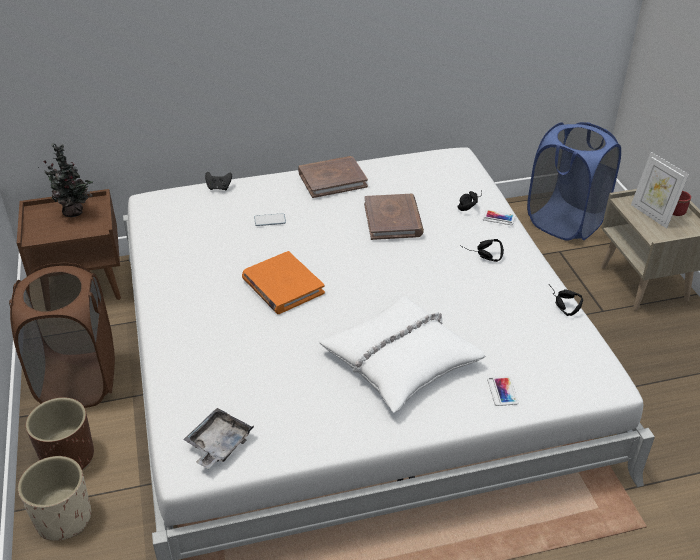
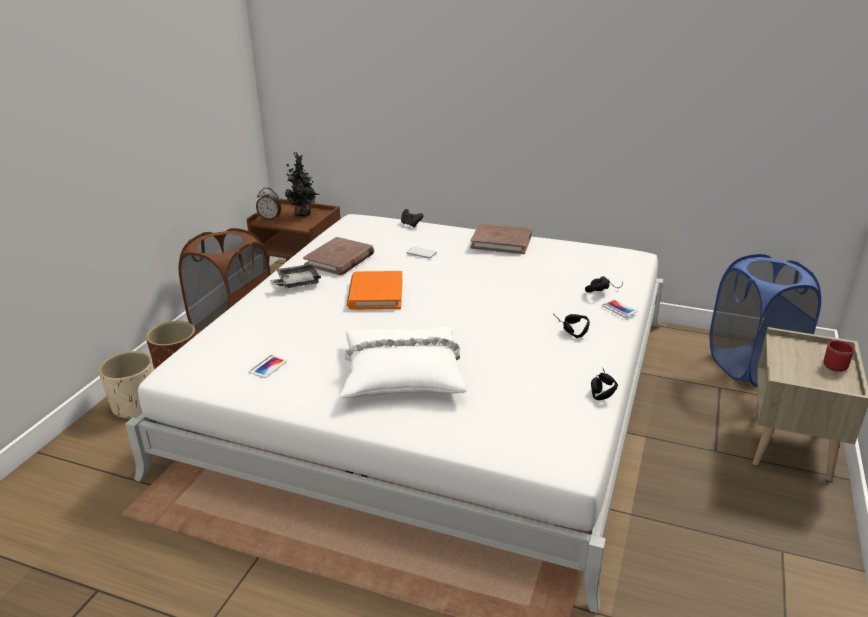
camera: 35 degrees right, 10 degrees down
grey tray [183,408,254,469] -> grey tray moved to [270,264,321,288]
brown book [364,194,424,240] -> brown book moved to [303,237,374,275]
phone [487,376,519,406] -> phone moved to [248,355,287,378]
picture frame [631,152,689,229] -> none
none -> alarm clock [256,187,281,220]

